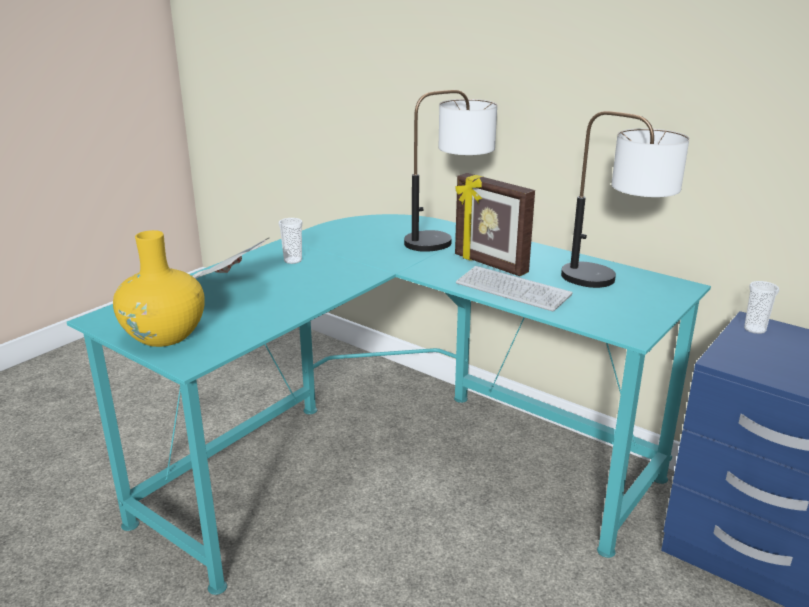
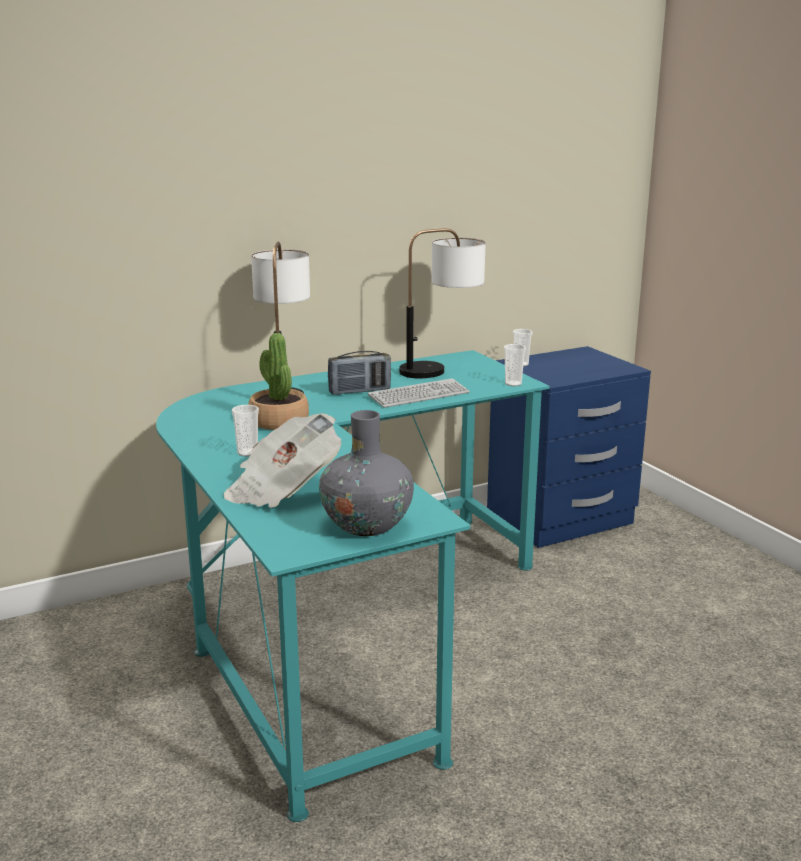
camera: 65 degrees left, 5 degrees down
yellow vase [113,230,205,347] -> grey vase [319,410,414,536]
picture frame [455,173,535,276] -> radio [328,351,391,395]
none -> potted plant [248,333,309,430]
none -> cup [504,344,526,386]

